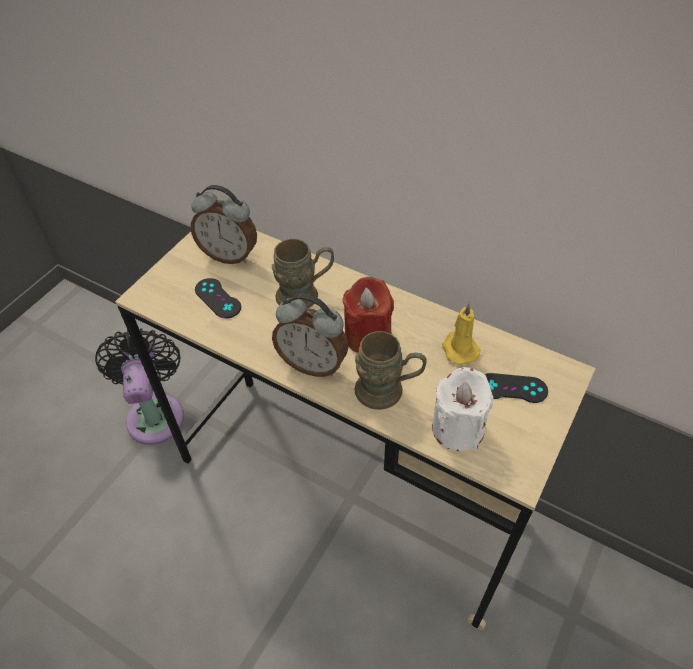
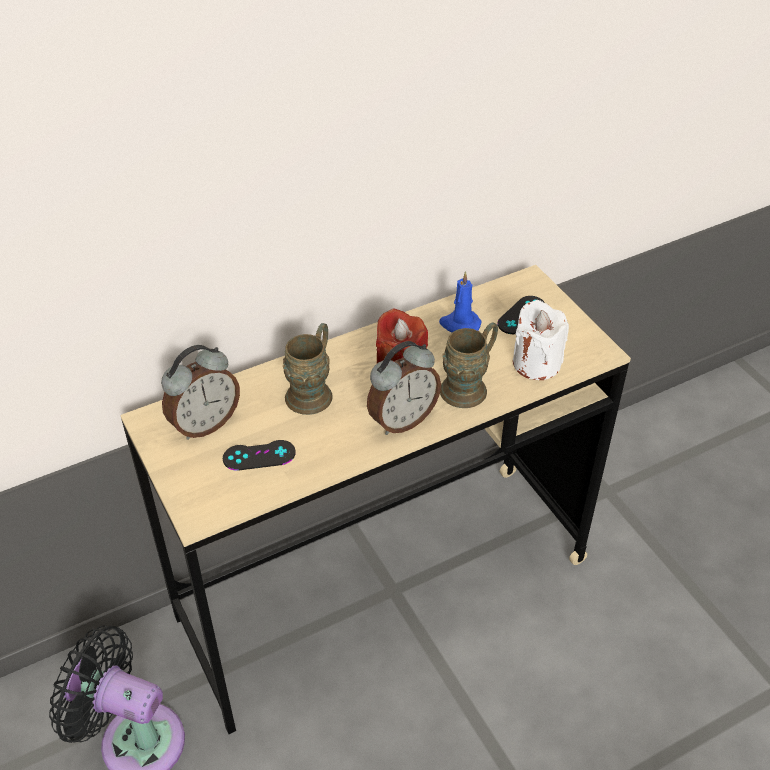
camera: 60 degrees left, 5 degrees down
yellow candle [442,303,481,365] -> blue candle [439,271,482,332]

